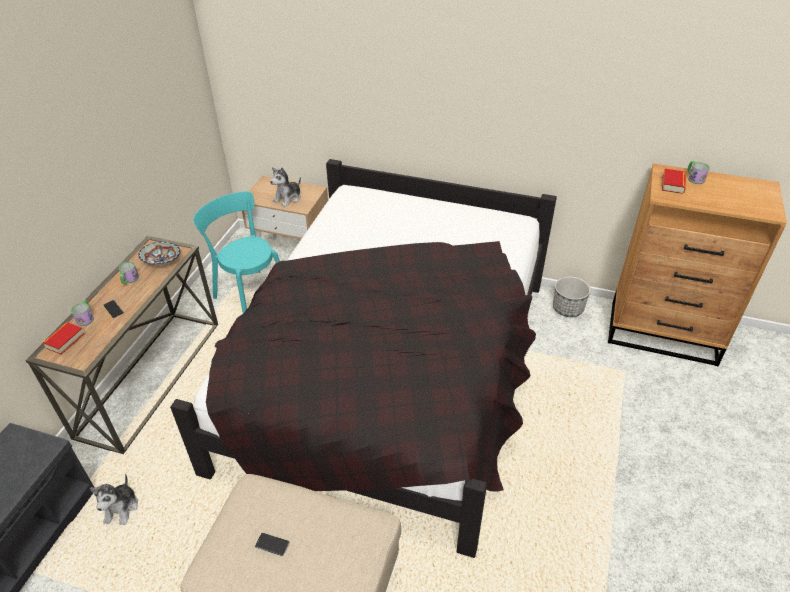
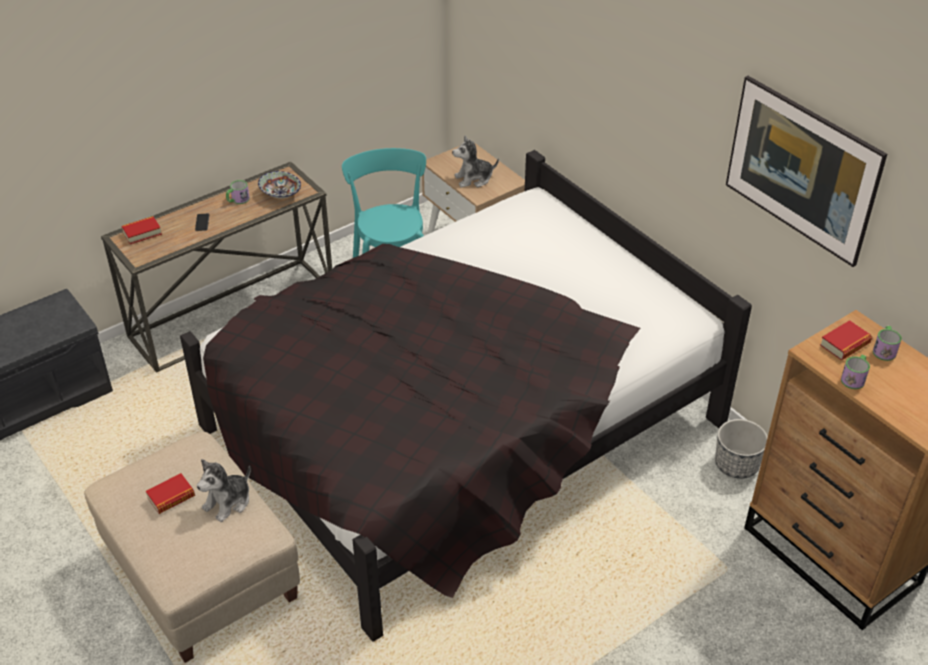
camera: 35 degrees right, 0 degrees up
mug [71,300,94,326] -> mug moved to [841,354,870,389]
plush toy [90,474,138,525] -> plush toy moved to [197,459,250,522]
phone [255,533,290,557] -> book [146,473,195,514]
none -> picture [726,76,887,267]

